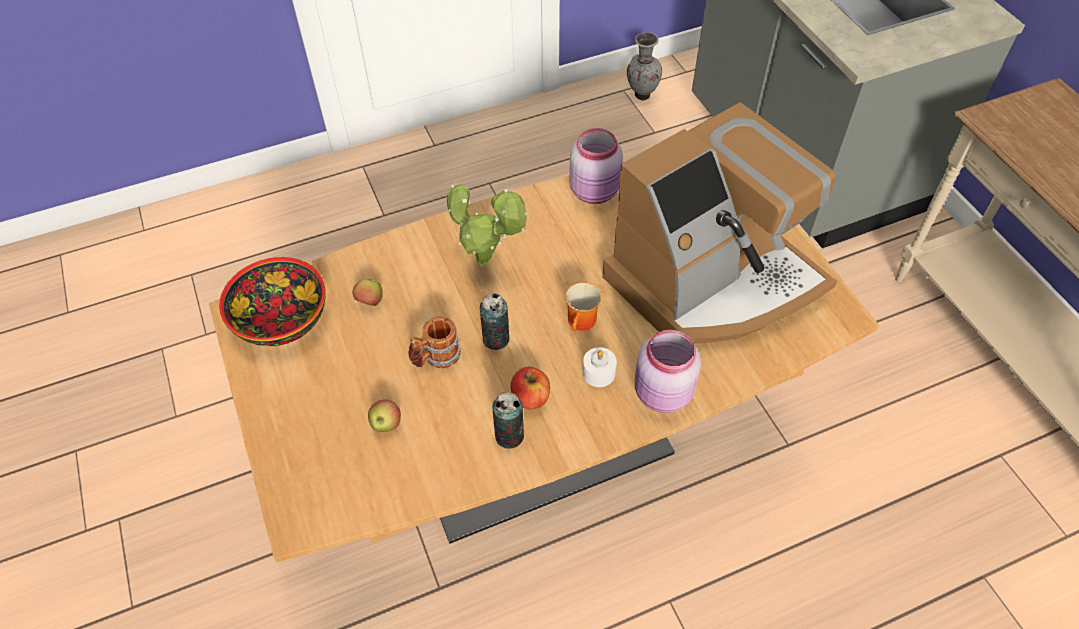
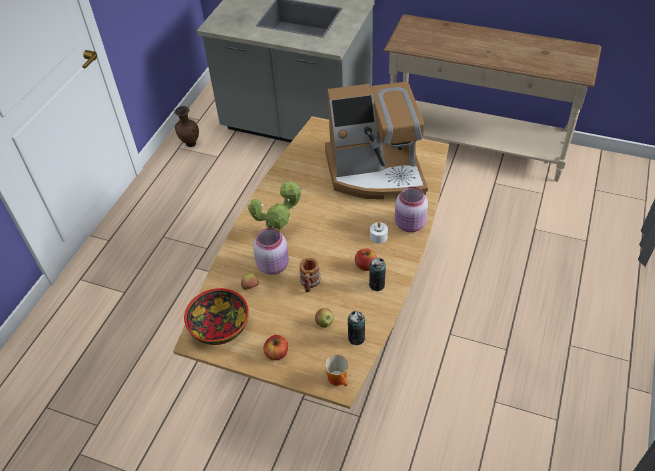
camera: 45 degrees left, 5 degrees down
can [480,294,509,350] -> can moved to [348,311,365,345]
mug [565,282,602,331] -> mug moved to [325,354,349,386]
pink jar [569,128,623,204] -> pink jar moved to [253,228,289,275]
coffee machine [602,102,837,344] -> coffee machine turned 75 degrees clockwise [325,81,428,199]
grey vase [627,32,662,100] -> brown vase [174,106,199,147]
none -> apple [264,335,288,360]

